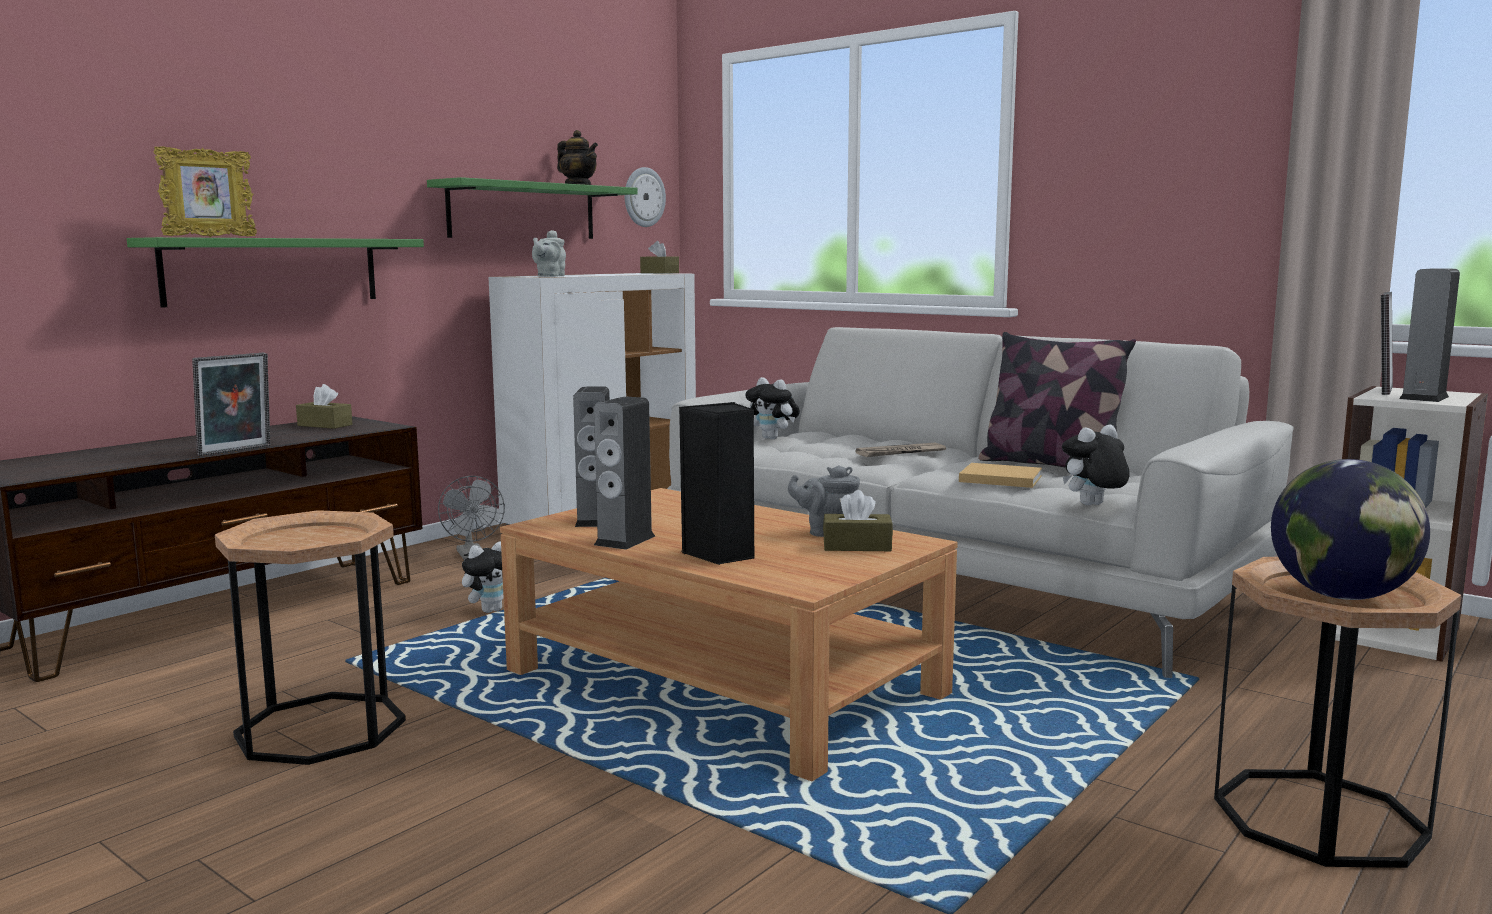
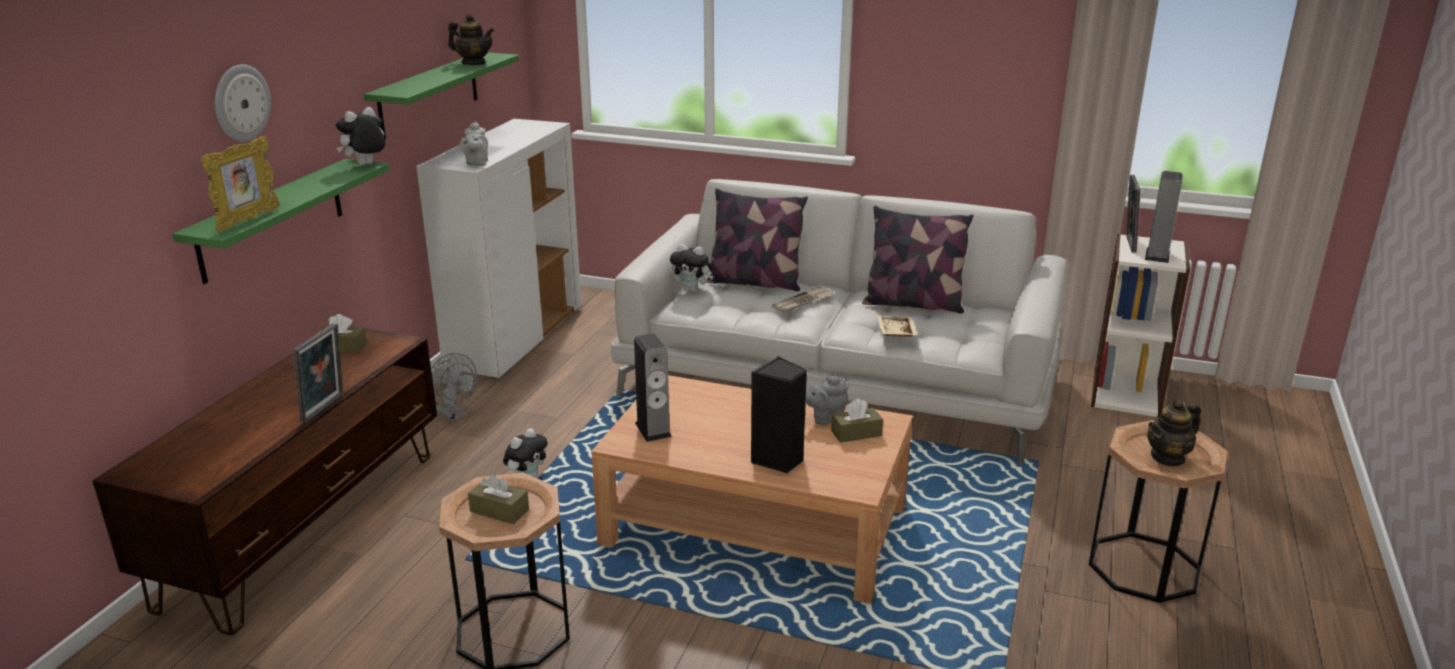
camera: 20 degrees left, 15 degrees up
speaker [594,396,655,550] -> none
wall clock [624,167,666,227] -> wall clock moved to [215,64,271,142]
brown tissue box [640,241,679,274] -> brown tissue box moved to [468,474,529,524]
beige book [959,463,1042,488] -> beige tray [877,315,918,337]
plush toy [1062,425,1129,505] -> plush toy moved to [336,107,386,165]
globe [1271,459,1430,600] -> teapot [1147,400,1201,467]
none -> pillow [706,188,808,291]

